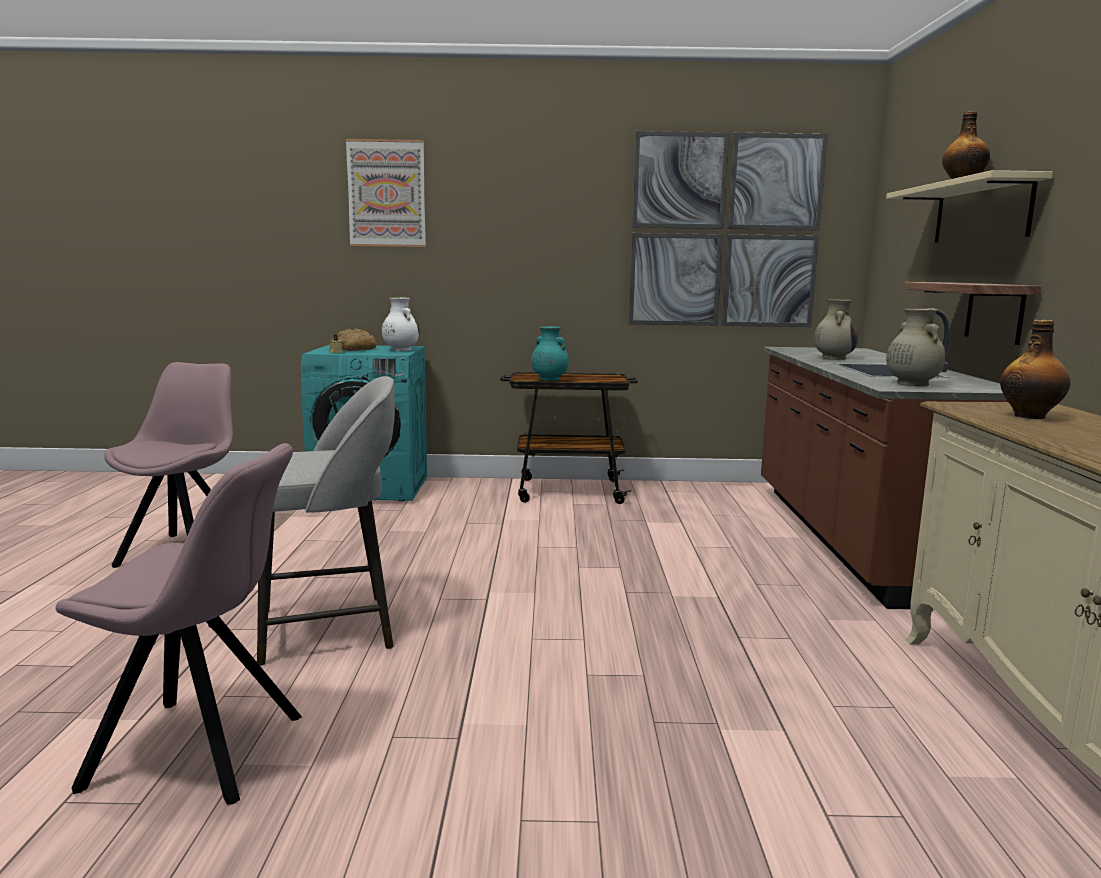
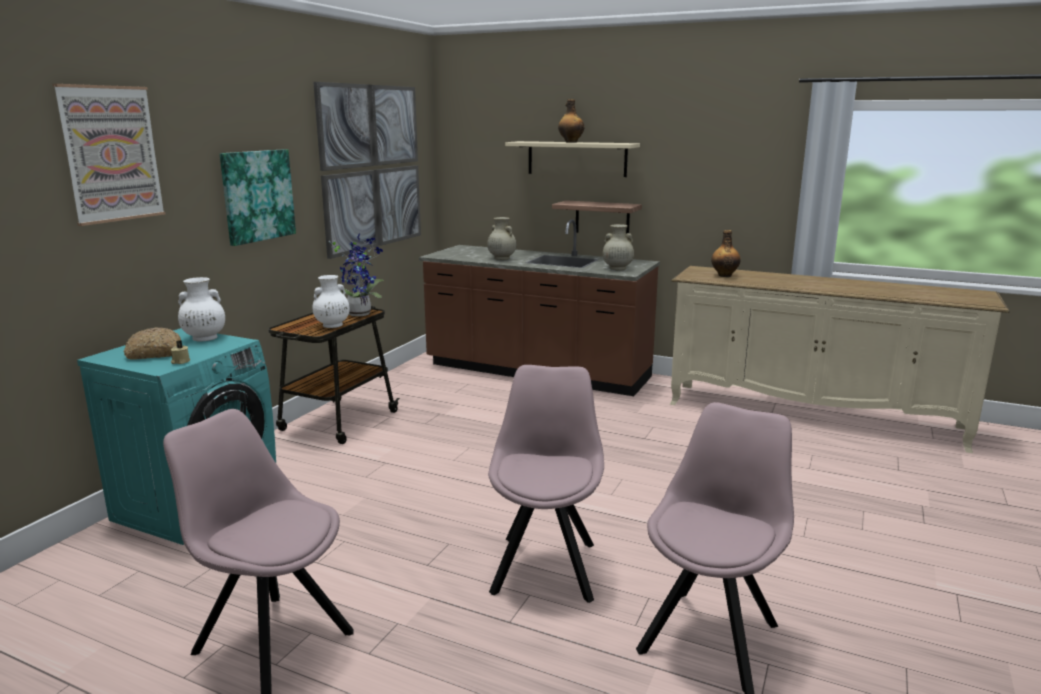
camera: 65 degrees left, 5 degrees up
grey stool [257,376,395,666] -> pink chair [488,365,604,603]
turquoise vase [531,326,569,381] -> white vase [312,275,350,328]
none -> picture [220,149,296,246]
none -> potted plant [329,233,384,316]

